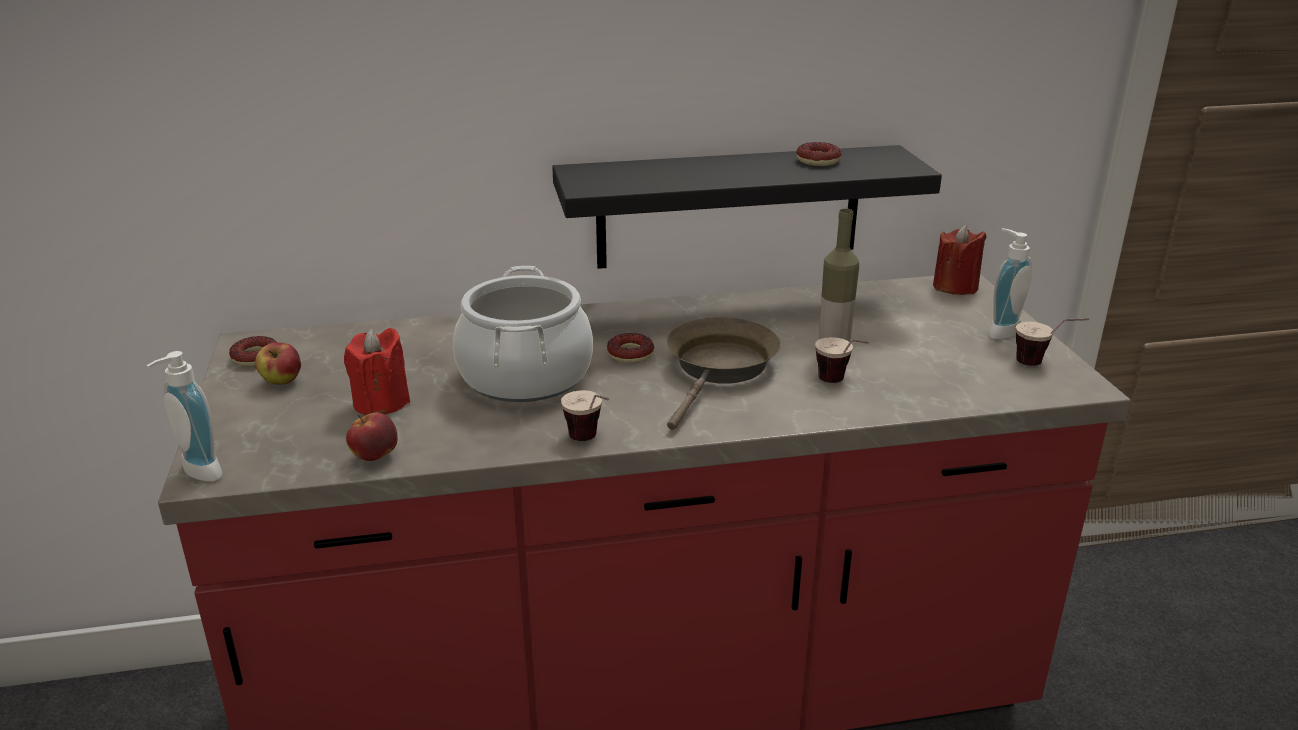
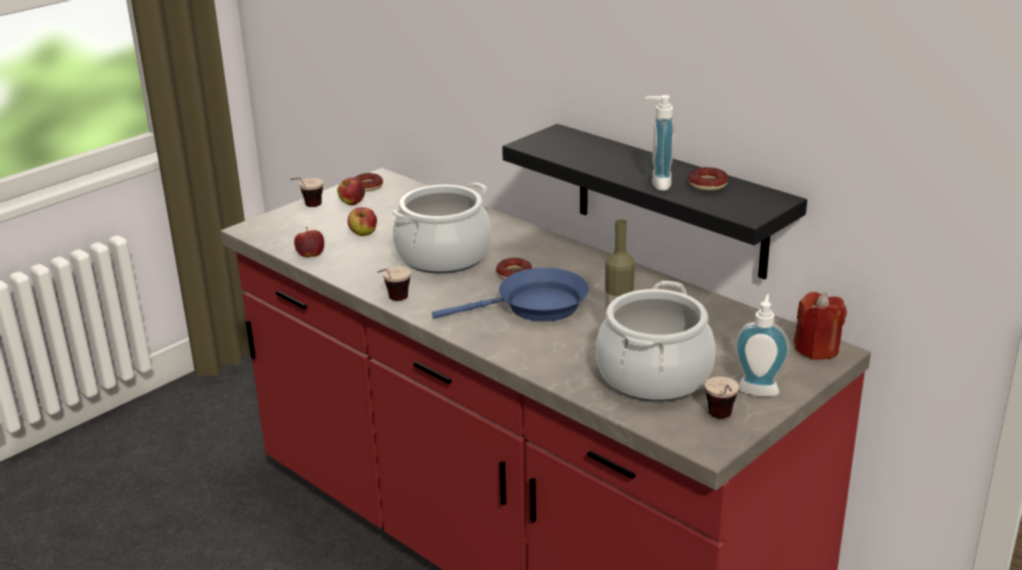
camera: 55 degrees right, 0 degrees up
soap dispenser [147,351,222,482] -> soap dispenser moved to [645,95,674,191]
red candle [344,328,410,415] -> apple [348,207,377,236]
brown frying pan [667,317,781,430] -> blue frying pan [432,268,589,321]
cup [815,337,869,383] -> cup moved to [290,178,323,207]
none -> cooking pot [596,281,716,402]

